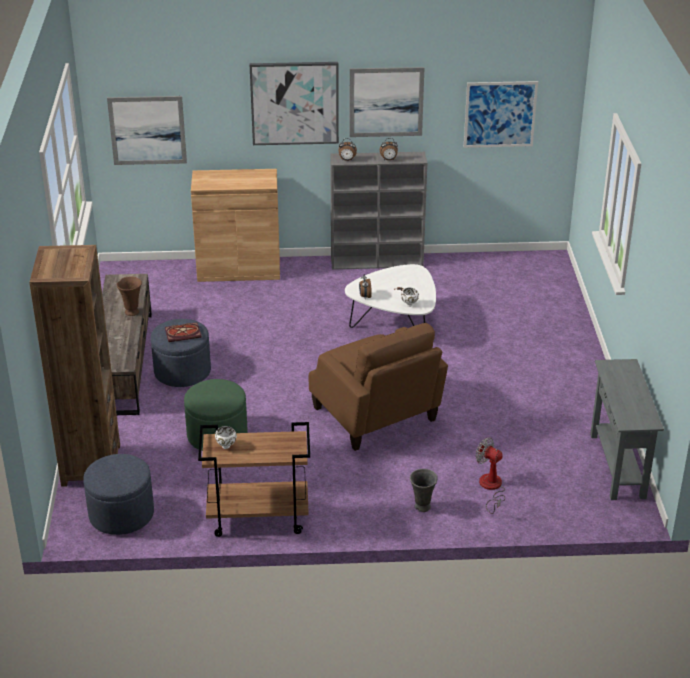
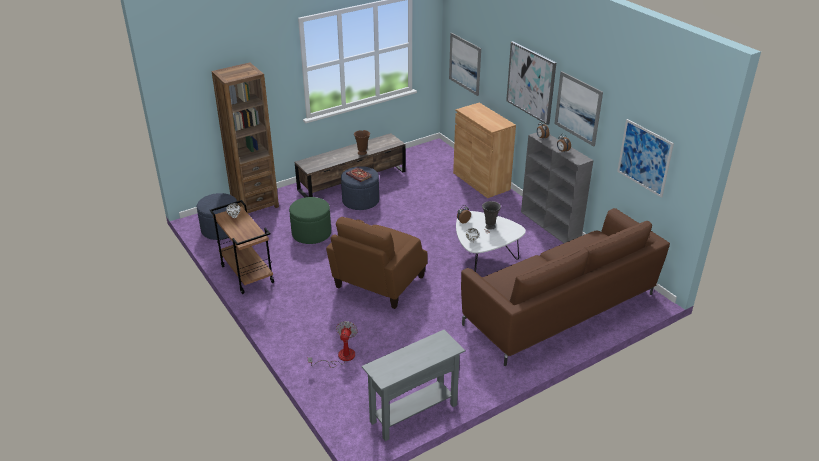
camera: 60 degrees right, 0 degrees up
grey vase [410,469,438,512] -> grey vase moved to [482,201,501,230]
none -> brown sofa [461,208,670,366]

